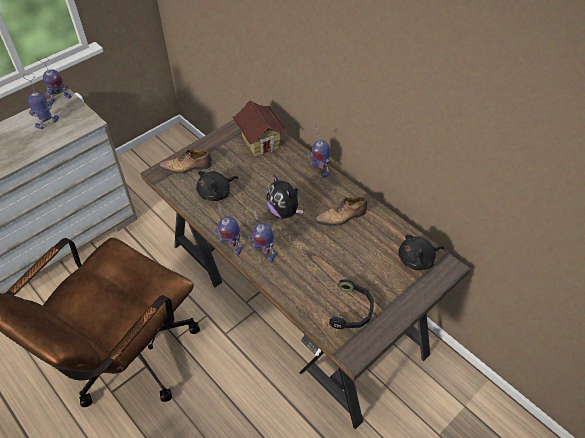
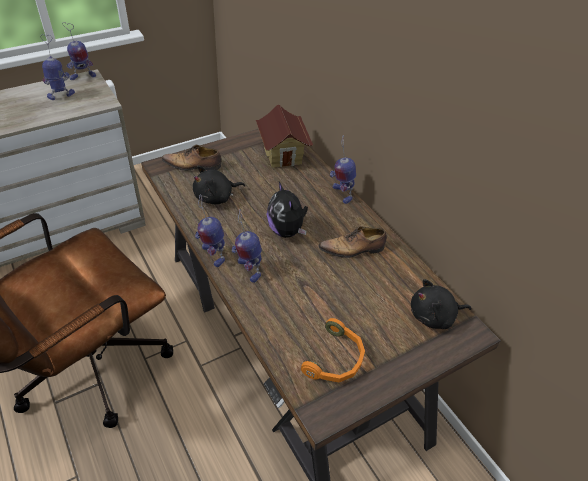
camera: 10 degrees right, 5 degrees down
black headphones [329,279,374,329] -> orange headphones [301,318,365,382]

